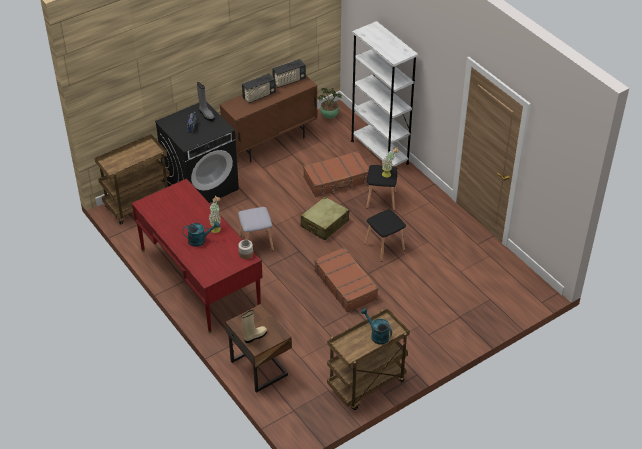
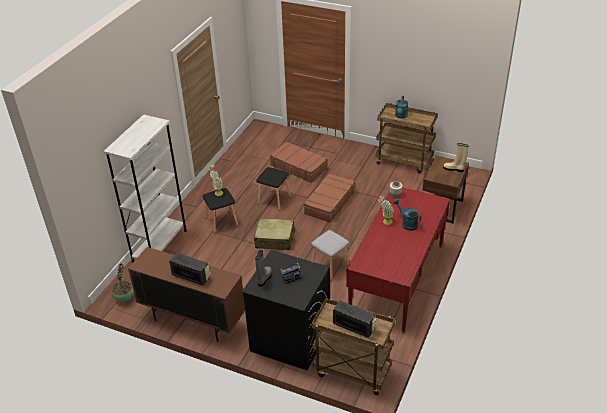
camera: 120 degrees left, 5 degrees down
radio [272,59,306,88] -> radio moved to [333,301,376,338]
brown suitcase [303,151,369,197] -> brown suitcase moved to [270,142,328,183]

